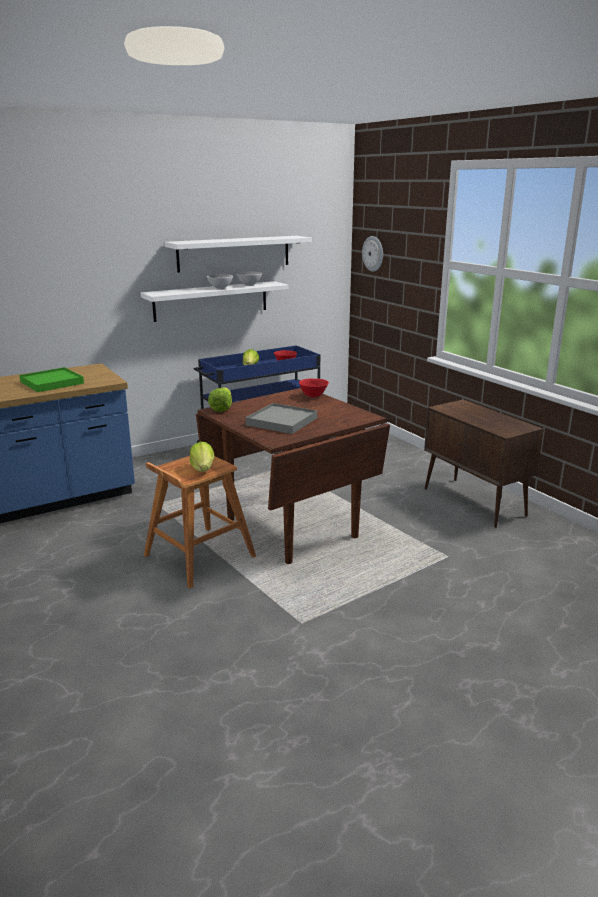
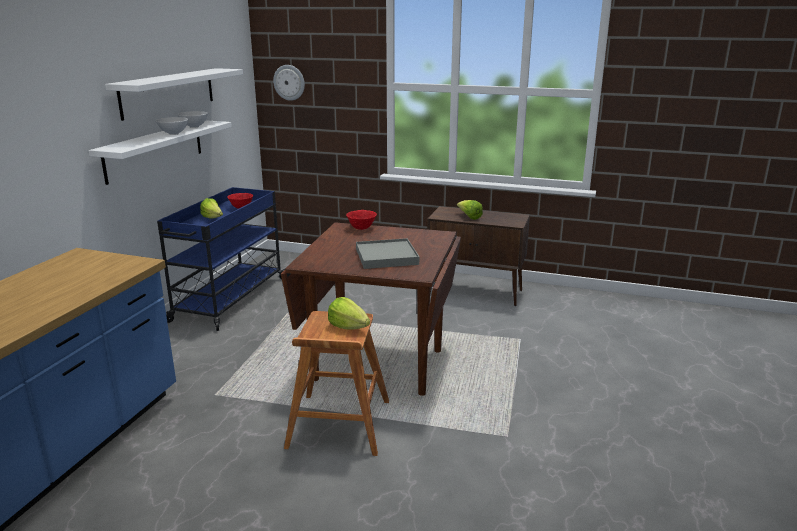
camera: 40 degrees left, 0 degrees up
green tray [19,367,84,392] -> none
lettuce [208,388,232,412] -> lettuce moved to [457,200,483,220]

